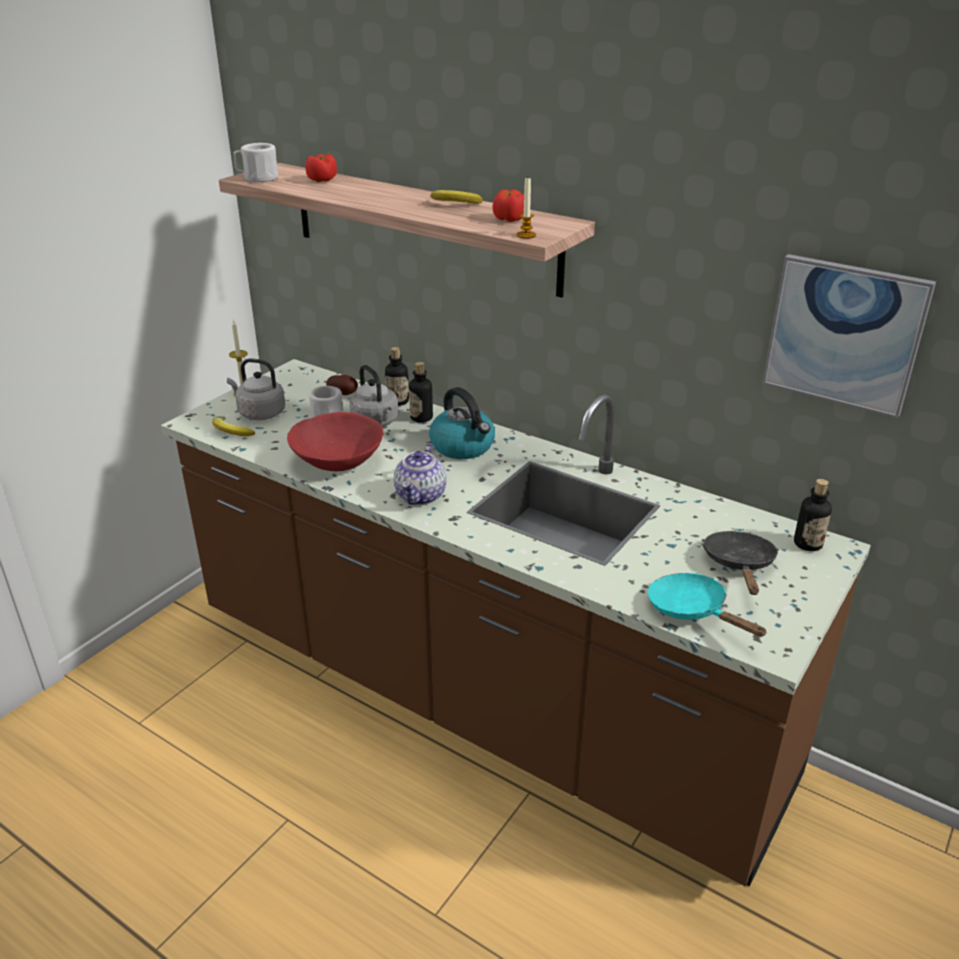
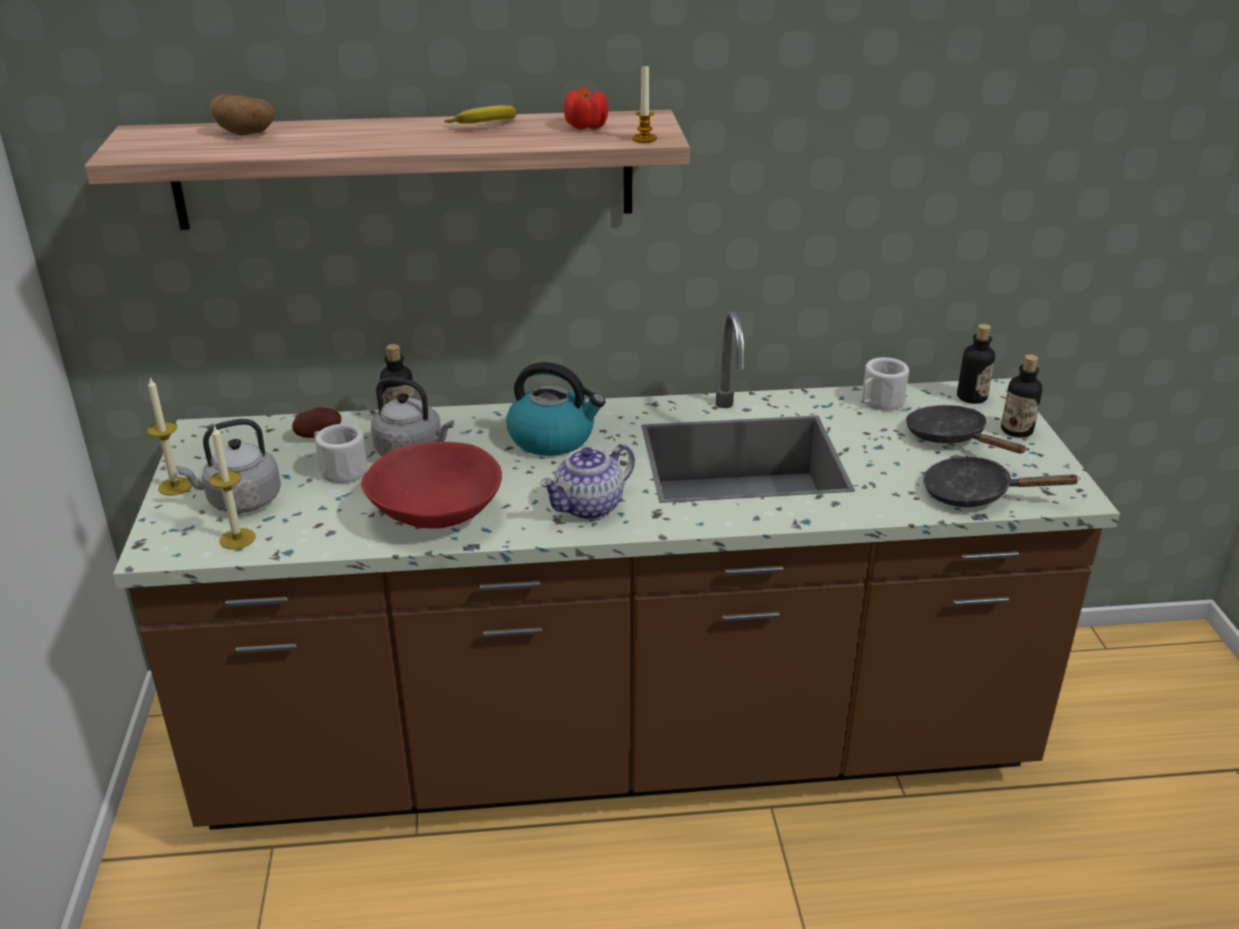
camera: 40 degrees left, 0 degrees up
banana [212,417,255,436] -> candle [209,426,256,549]
white mug [233,143,278,182] -> white mug moved to [862,357,909,411]
tomato [305,154,337,182] -> potato [210,95,275,136]
teapot [394,443,446,505] -> teapot turned 75 degrees clockwise [540,444,635,520]
bottle [409,362,433,422] -> bottle moved to [1001,355,1042,438]
turquoise frying pan [648,573,767,637] -> black frying pan [923,456,1081,507]
picture [762,254,936,418] -> none

